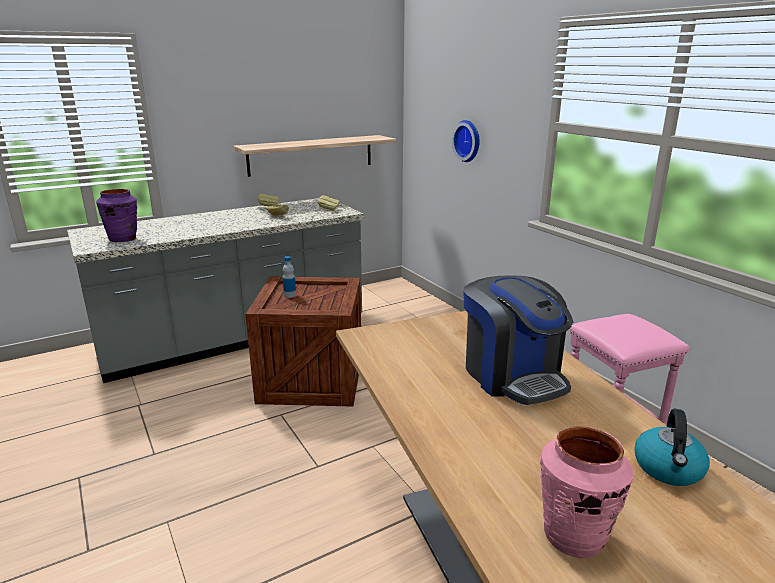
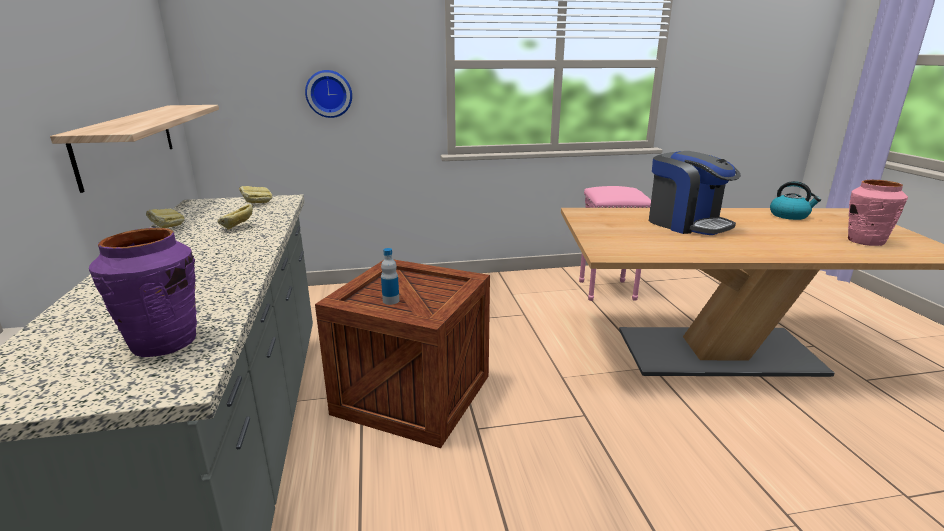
camera: 70 degrees left, 0 degrees up
coffee machine [464,275,573,405] -> coffee machine turned 60 degrees clockwise [649,151,741,235]

